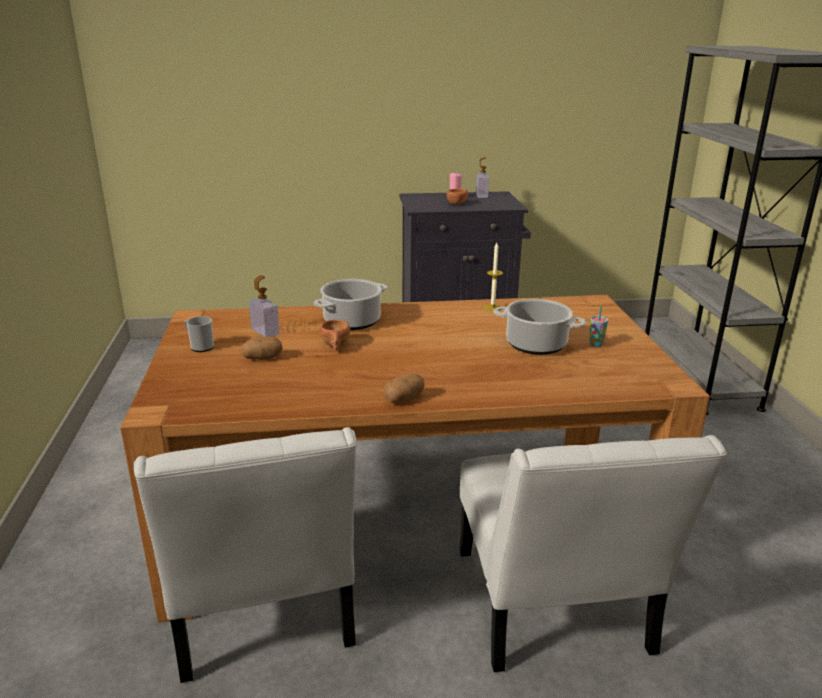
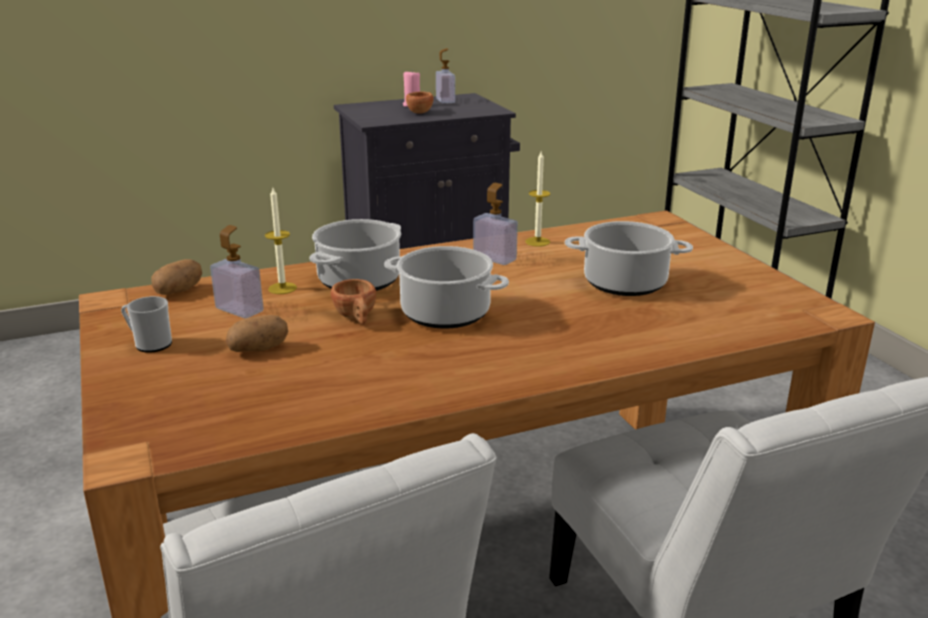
camera: 15 degrees left, 0 degrees up
potato [384,374,424,403] -> potato moved to [152,259,202,295]
cup [589,306,608,347] -> none
none -> candle [265,188,297,294]
none -> cooking pot [384,246,509,328]
none -> soap dispenser [473,183,518,265]

